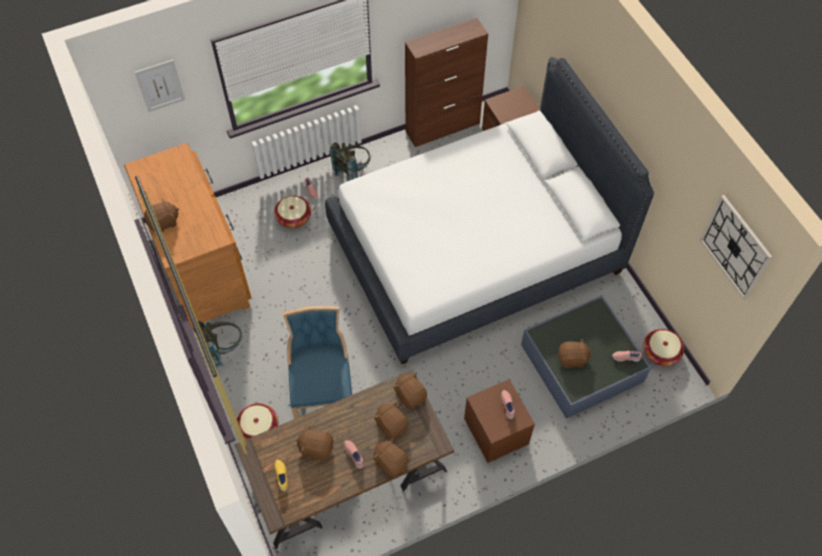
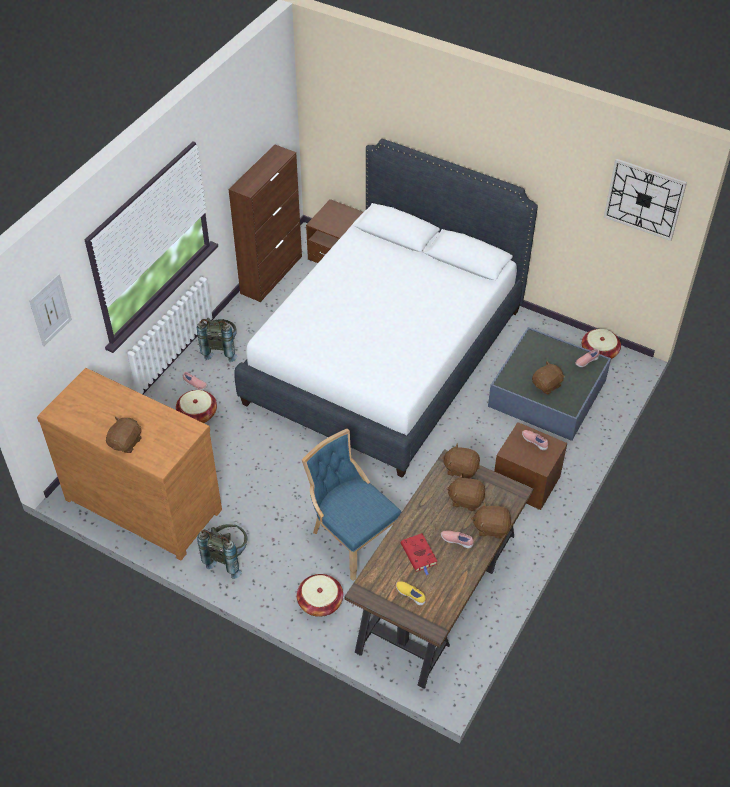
camera: 35 degrees left, 10 degrees down
brown plush toy [296,426,333,460] -> red book [401,533,437,576]

